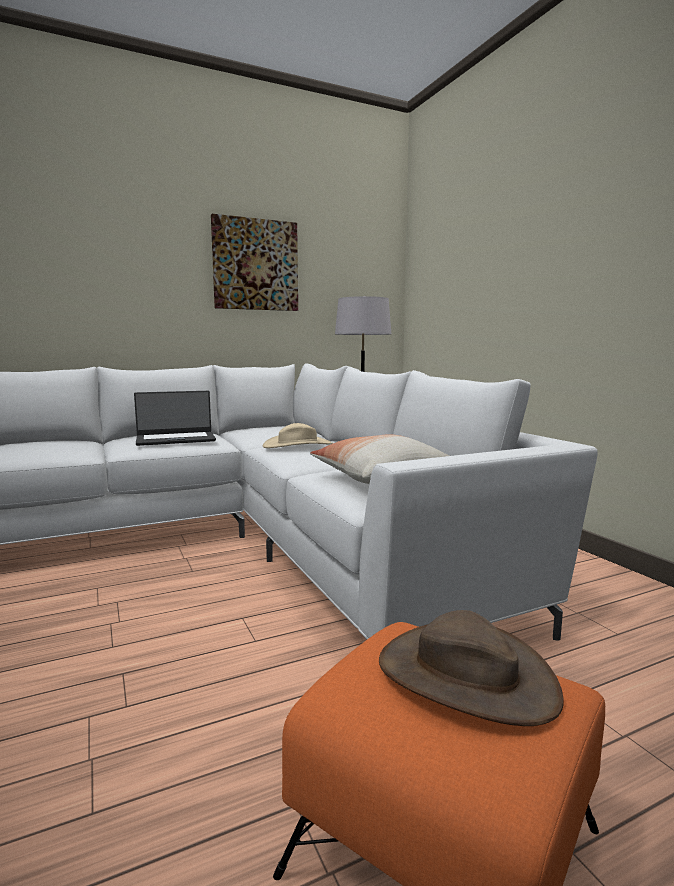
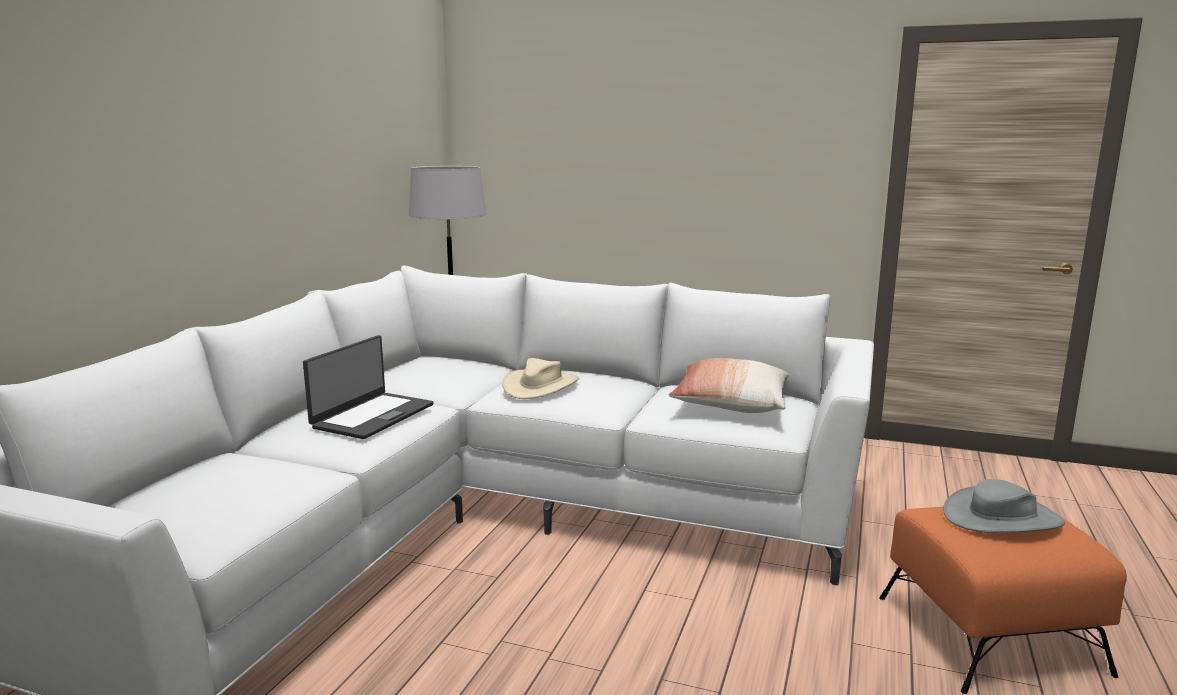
camera: 45 degrees left, 5 degrees up
picture [211,214,298,311] -> none
brown hat [379,610,564,726] -> grey hat [943,479,1065,533]

